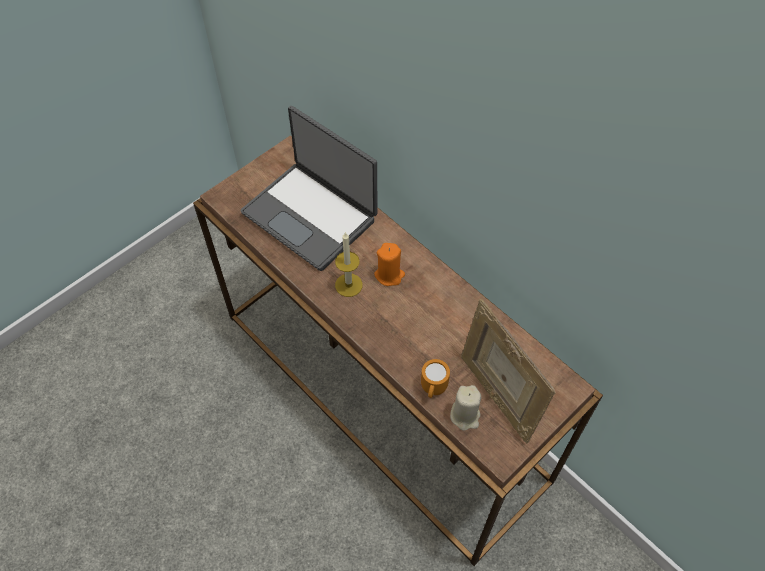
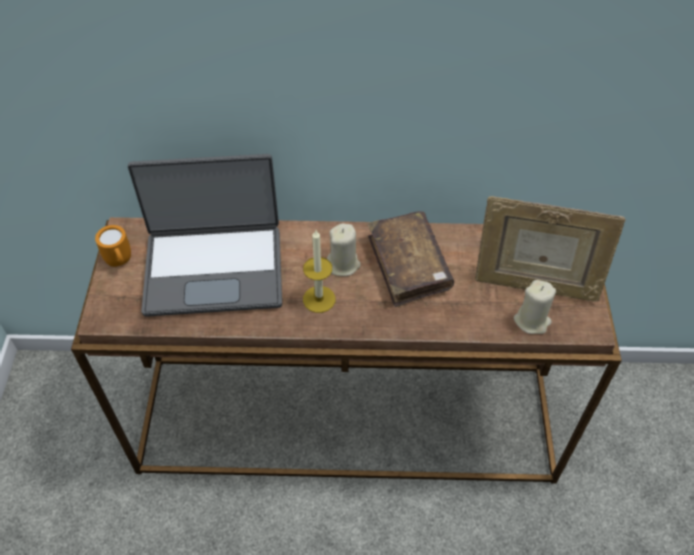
camera: 45 degrees left, 5 degrees down
orange candle [374,243,405,286] -> beige candle [327,223,361,276]
orange mug [421,359,450,398] -> orange mug moved to [95,225,131,267]
none -> brown book [368,211,454,307]

